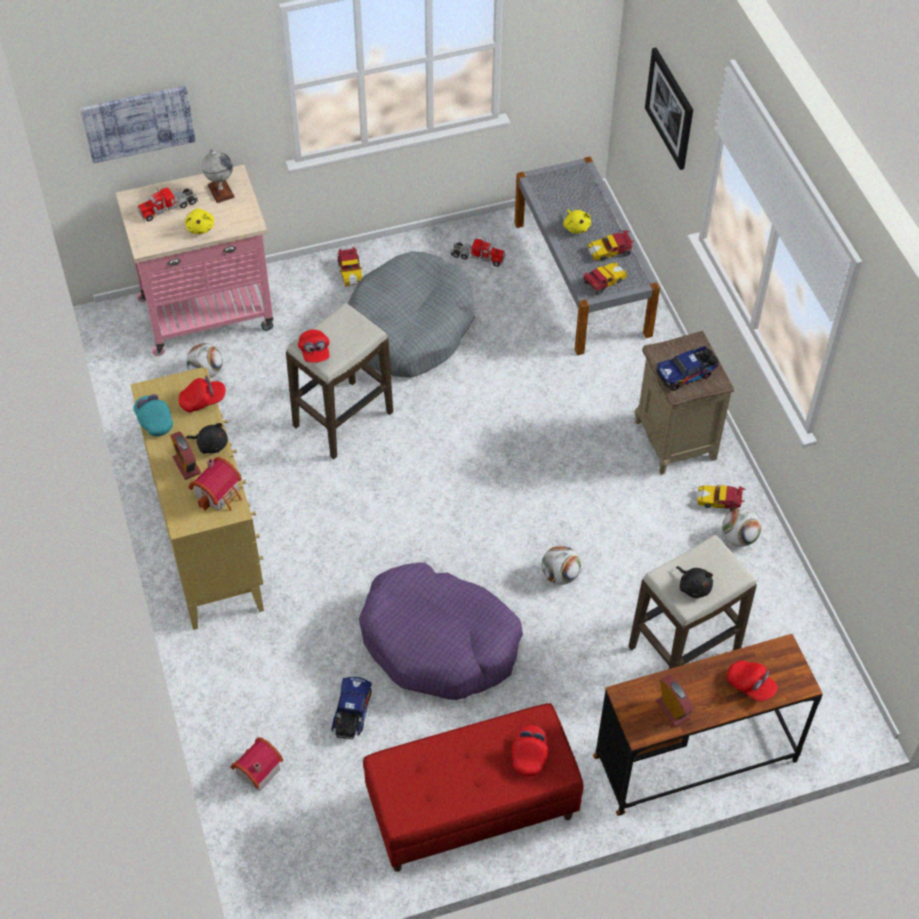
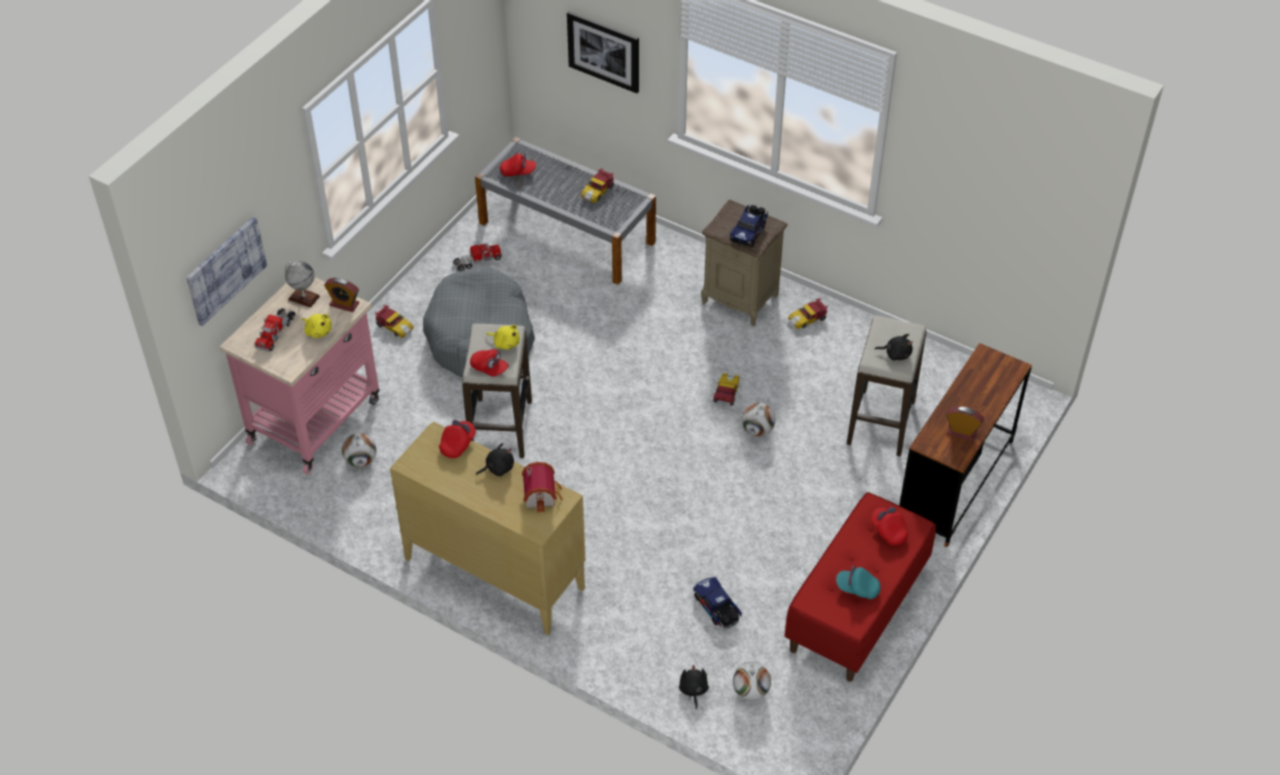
camera: 40 degrees left, 5 degrees down
turquoise cap [134,394,173,436] -> turquoise cap moved to [836,565,881,599]
alarm clock [170,432,201,480] -> alarm clock moved to [324,278,359,312]
toy house [230,737,283,791] -> black plush toy [679,665,709,709]
purple dog bed [359,562,523,700] -> none
yellow plush toy [563,210,591,234] -> yellow plush toy moved to [486,325,520,350]
toy car [583,262,627,295] -> toy car moved to [713,373,740,406]
football [722,508,762,546] -> football moved to [733,662,771,700]
red cap [727,661,777,701] -> red cap moved to [500,153,536,177]

